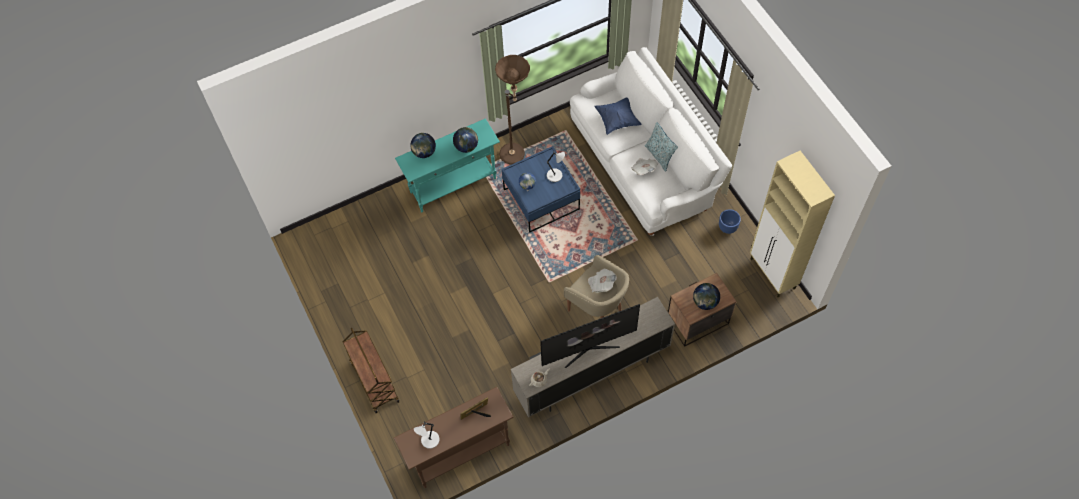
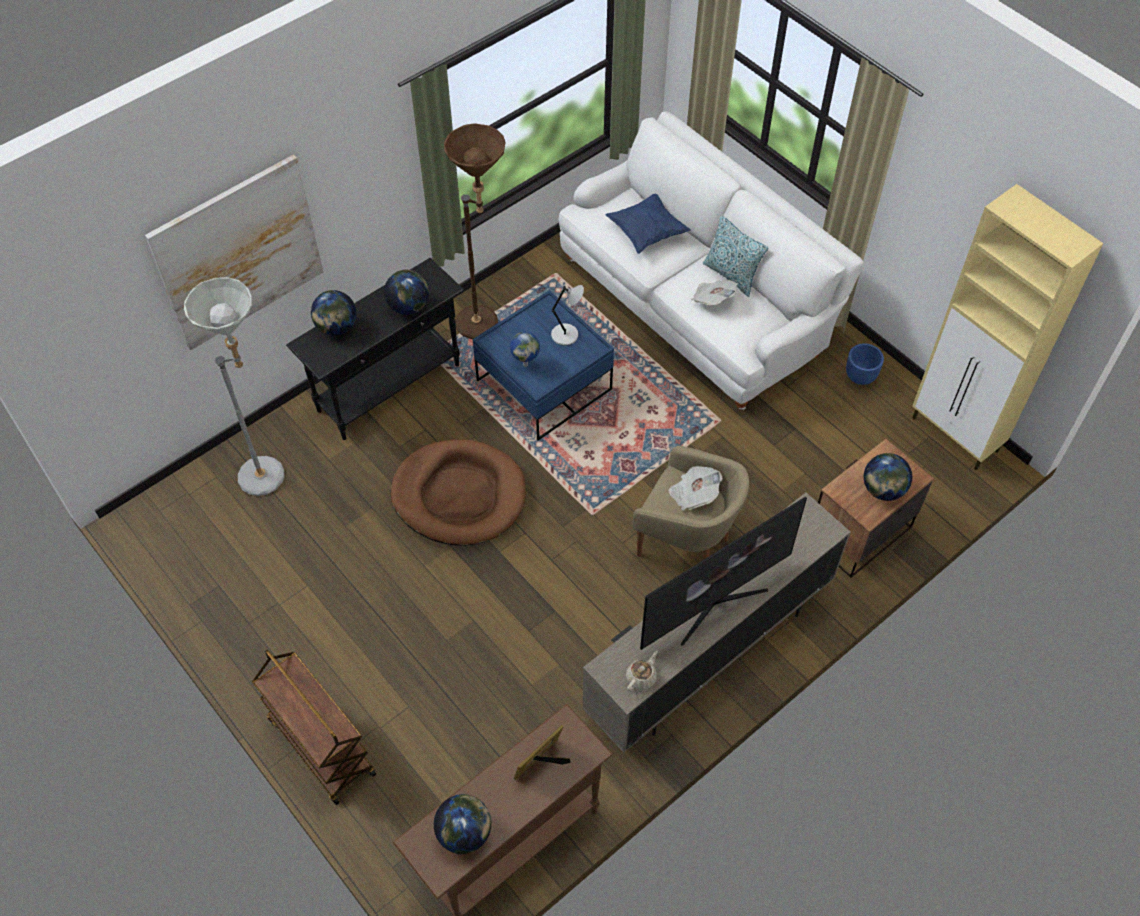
camera: 15 degrees left, 5 degrees down
turquoise console table [395,118,500,212] -> black console table [286,258,464,440]
grey table lamp [414,422,439,449] -> globe [434,794,491,855]
none -> picture [145,154,323,350]
none -> grey floor lamp [184,277,285,496]
none -> brown dog bed [390,439,526,546]

